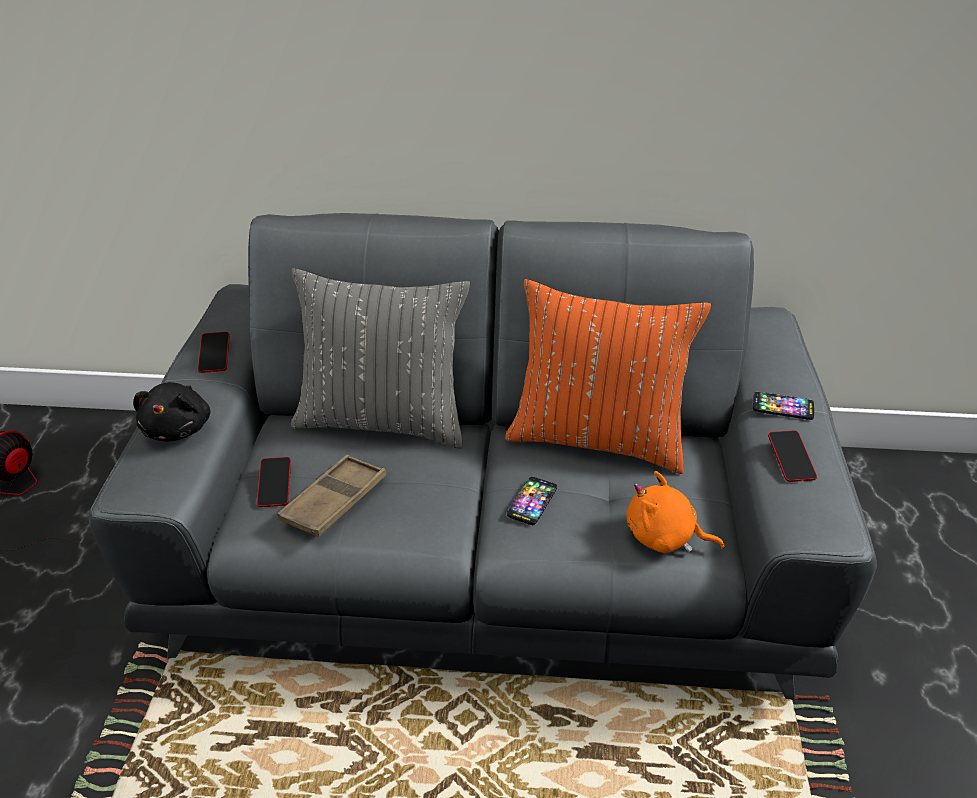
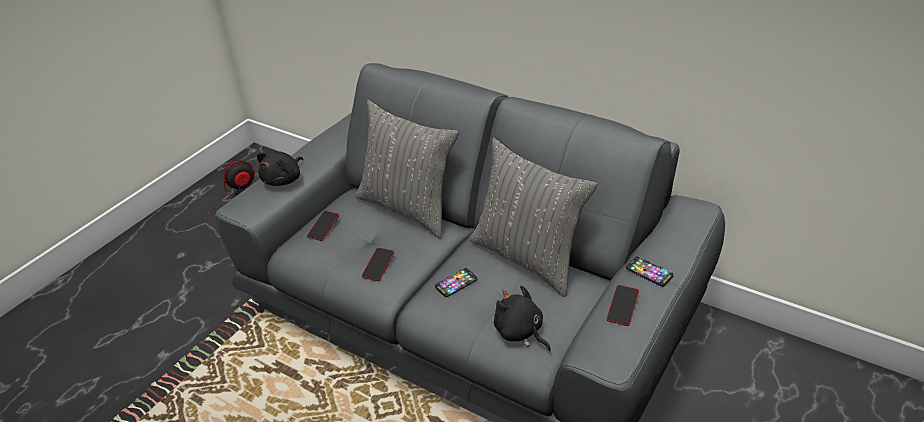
camera: 30 degrees right, 0 degrees up
phone [198,332,230,373] -> phone moved to [362,247,394,281]
brown tray [277,454,387,537] -> none
orange pillow [505,279,711,474] -> grey pillow [469,138,597,297]
orange plush toy [627,471,725,553] -> black plush toy [494,285,551,352]

